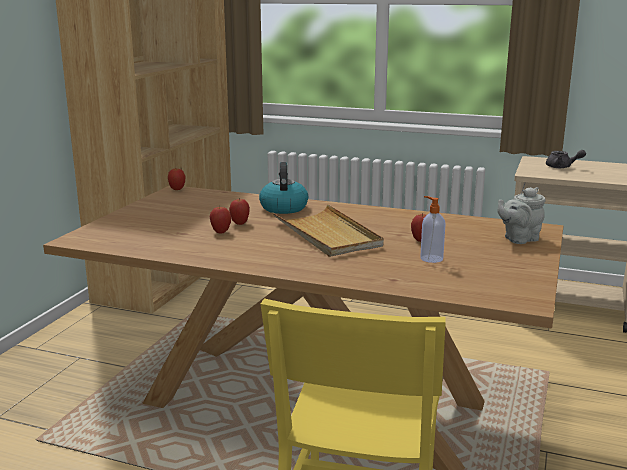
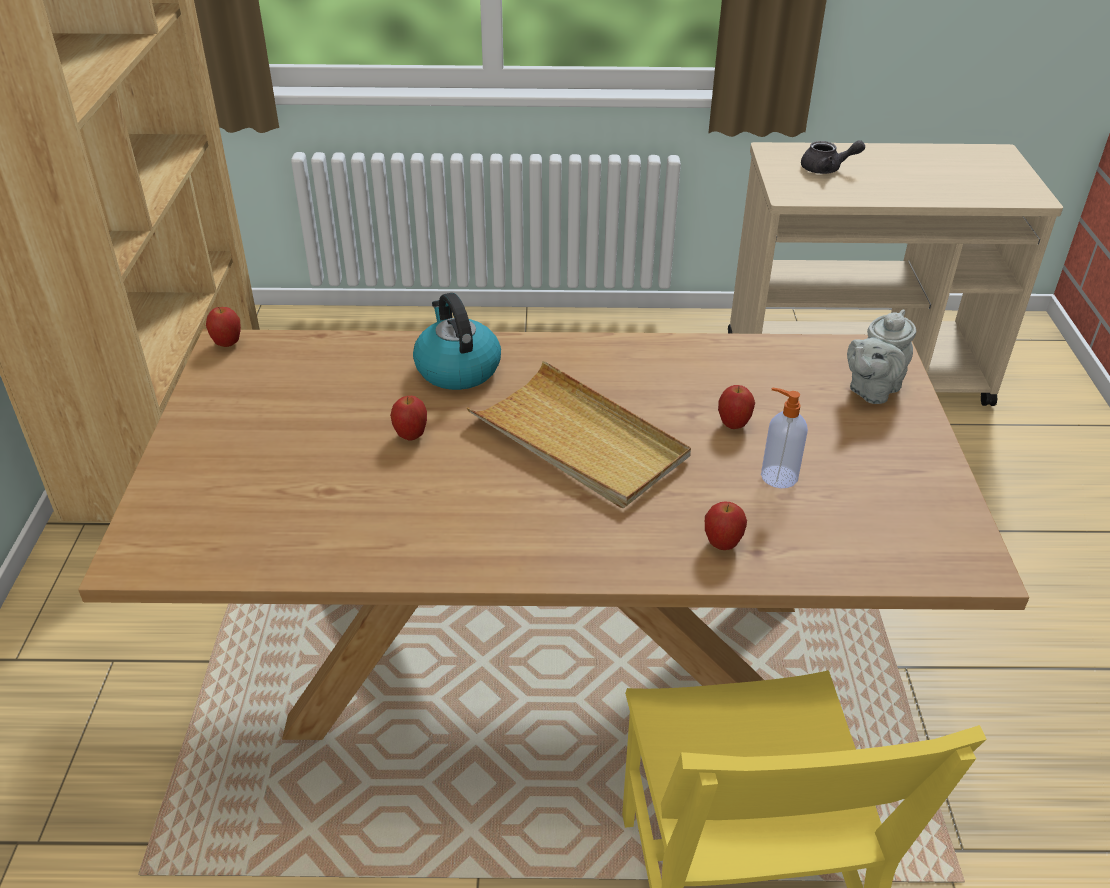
camera: 20 degrees left, 20 degrees up
apple [210,207,231,234] -> apple moved to [705,502,747,550]

